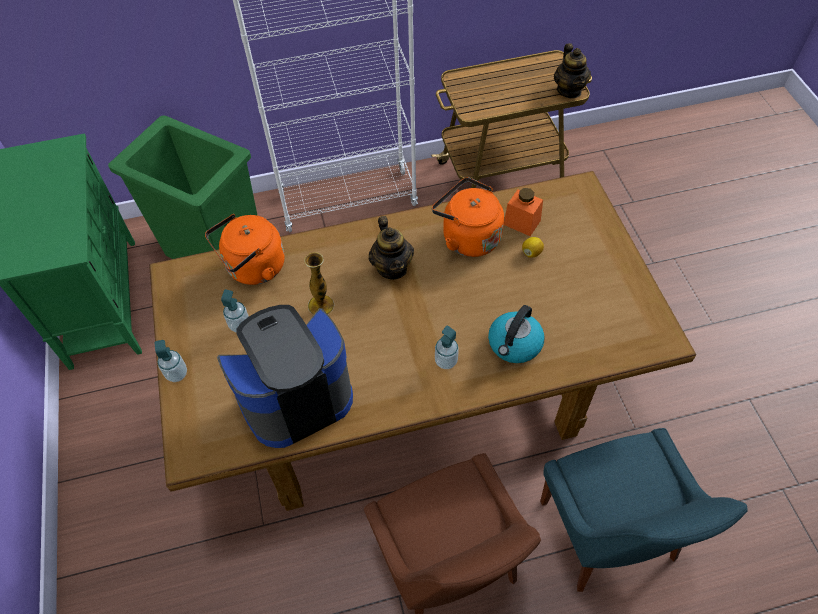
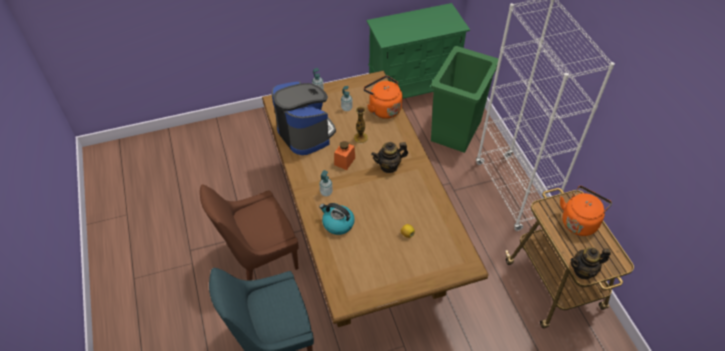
camera: 85 degrees right, 5 degrees down
orange kettle [432,177,504,257] -> orange kettle moved to [560,186,612,236]
orange jar [504,188,543,236] -> orange jar moved to [334,141,355,170]

